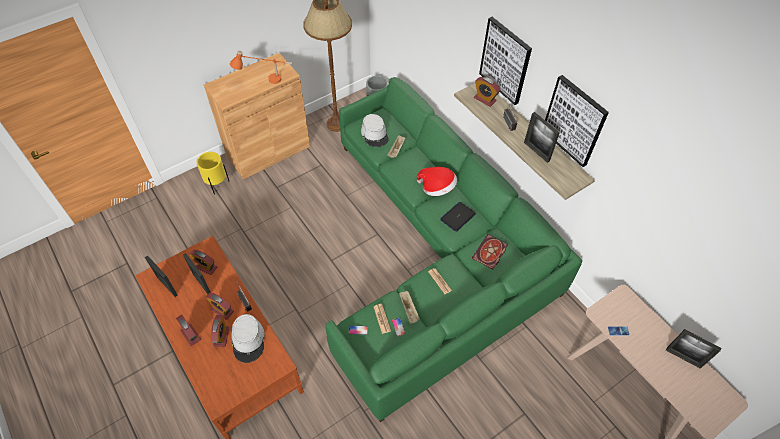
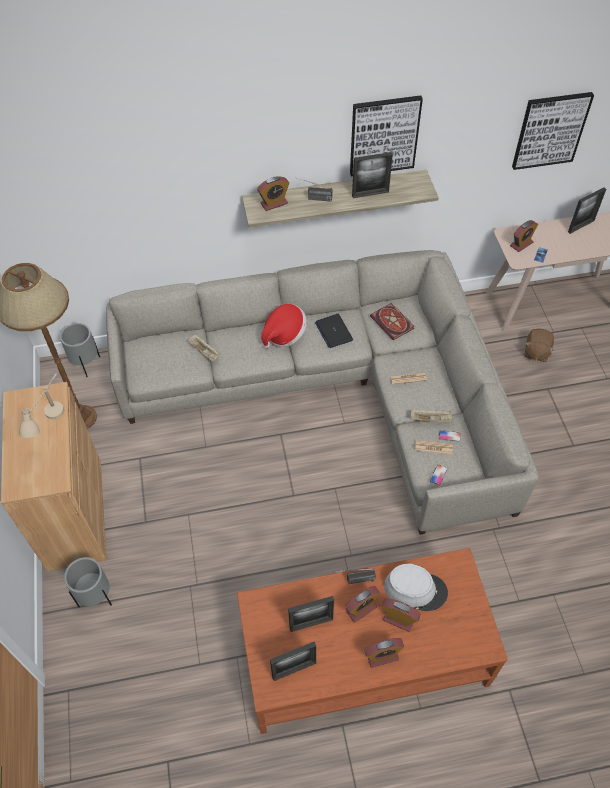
camera: 65 degrees left, 0 degrees up
alarm clock [189,250,217,275] -> alarm clock moved to [510,220,538,252]
yellow planter [197,152,229,195] -> grey planter [64,557,112,607]
orange table lamp [230,51,293,84] -> beige table lamp [19,373,64,438]
green sofa [326,77,582,422] -> grey sofa [106,250,539,535]
grey hat [361,114,389,147] -> none
picture [479,17,532,105] -> picture moved to [512,92,594,170]
none -> brown plush toy [525,328,554,362]

